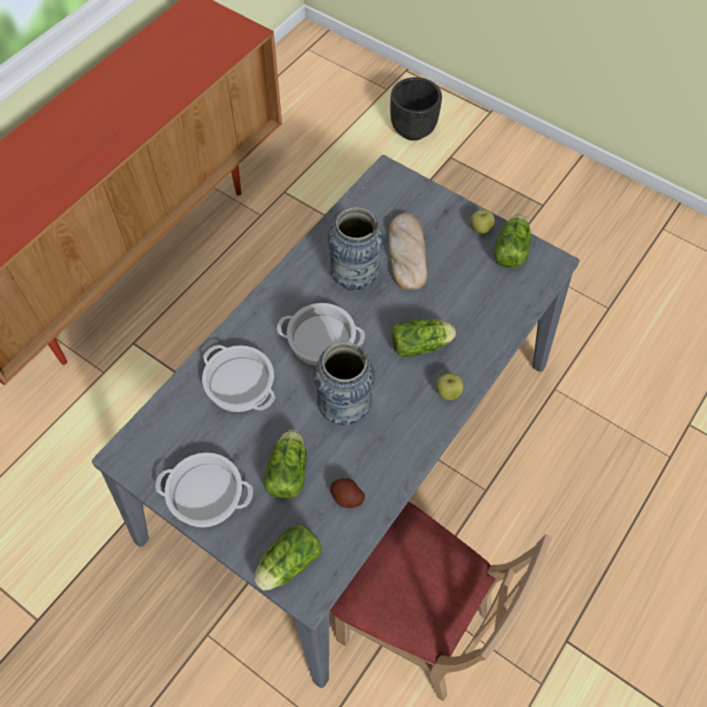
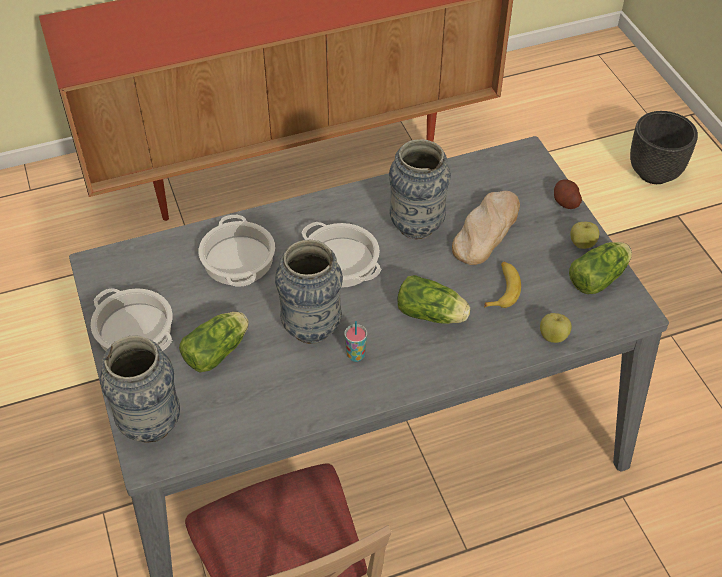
camera: 35 degrees right, 10 degrees down
lettuce [254,524,322,591] -> vase [100,335,180,443]
potato [330,478,365,508] -> potato moved to [554,179,582,209]
apple [436,373,463,400] -> apple moved to [540,313,572,343]
none -> cup [344,321,367,362]
none -> banana [484,262,521,308]

